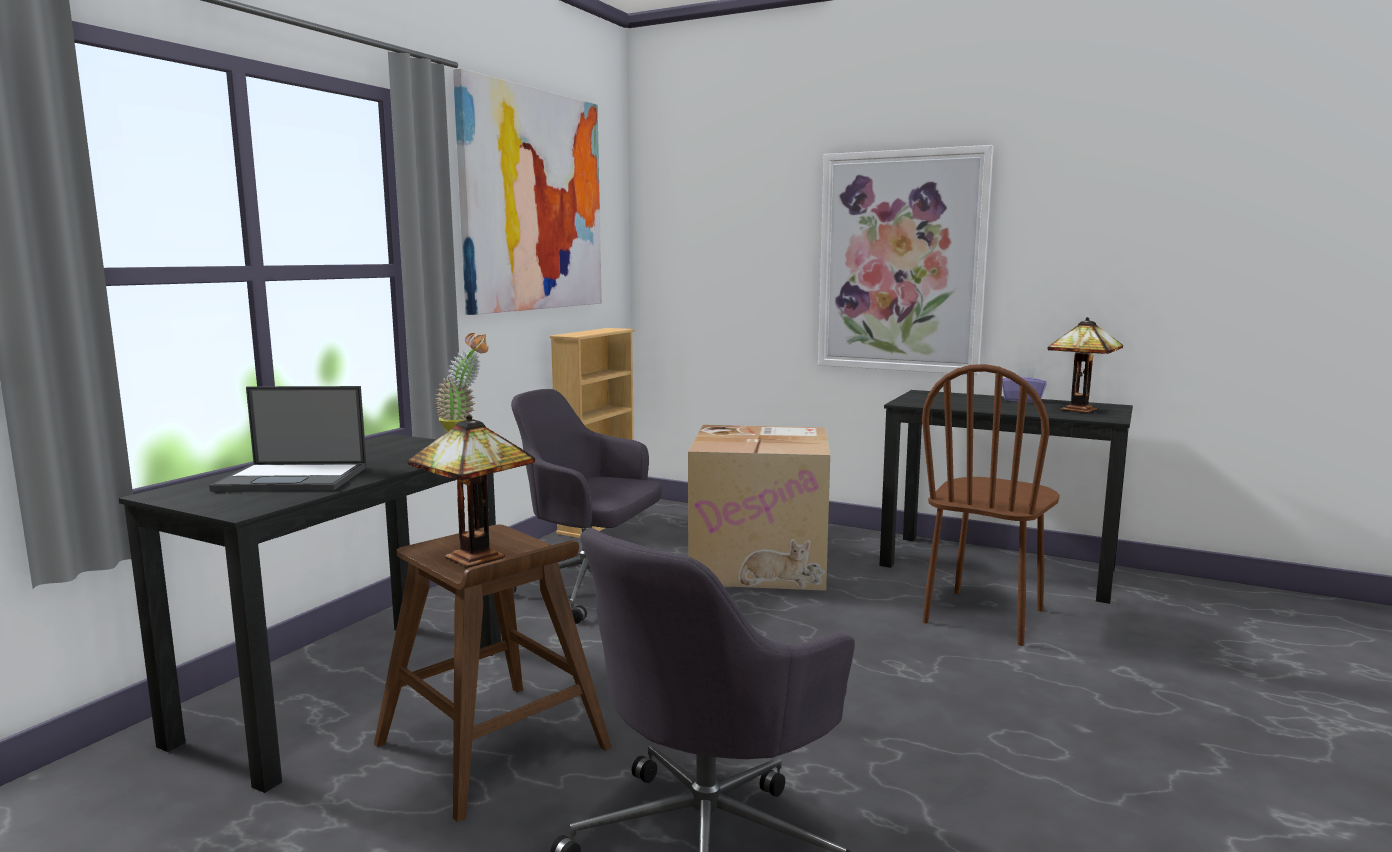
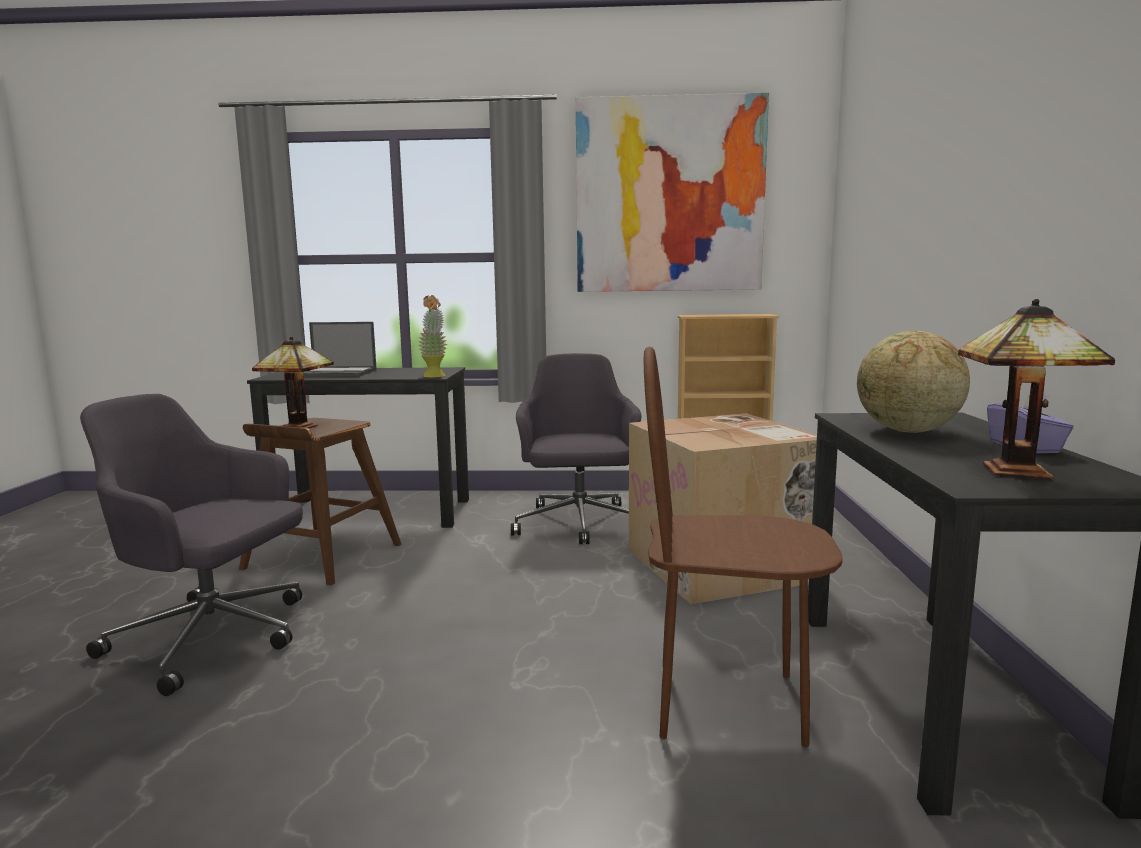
camera: 65 degrees right, 0 degrees up
laptop [209,386,367,491] -> laptop turned 60 degrees counterclockwise [304,322,377,377]
picture [818,145,994,375] -> none
none -> globe [857,331,970,433]

